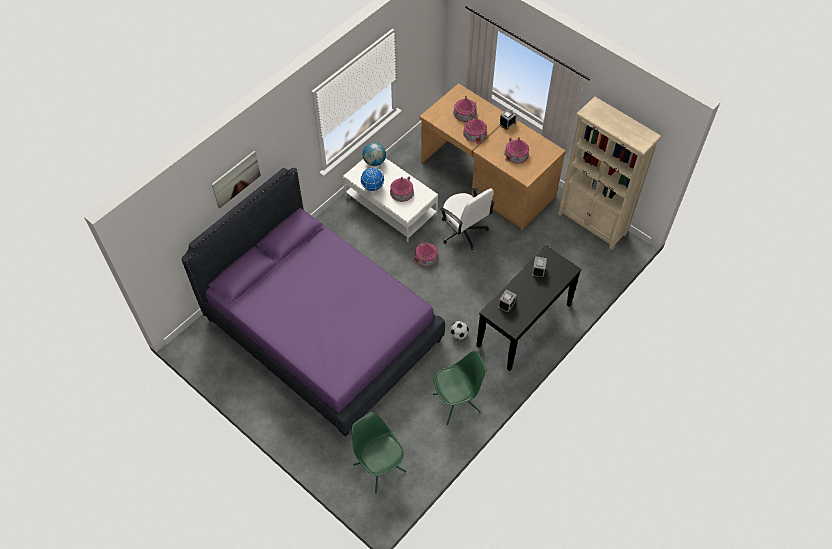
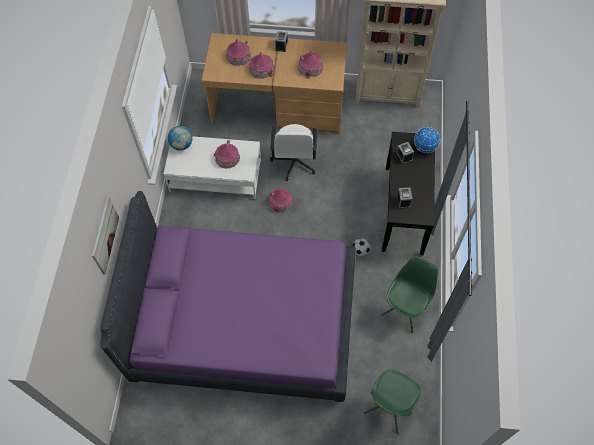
camera: 35 degrees left, 5 degrees up
green chair [352,412,406,494] -> green chair turned 75 degrees counterclockwise [364,369,421,434]
globe [360,167,384,191] -> globe moved to [414,127,440,153]
white office chair [440,188,495,250] -> white office chair turned 75 degrees clockwise [270,124,317,181]

